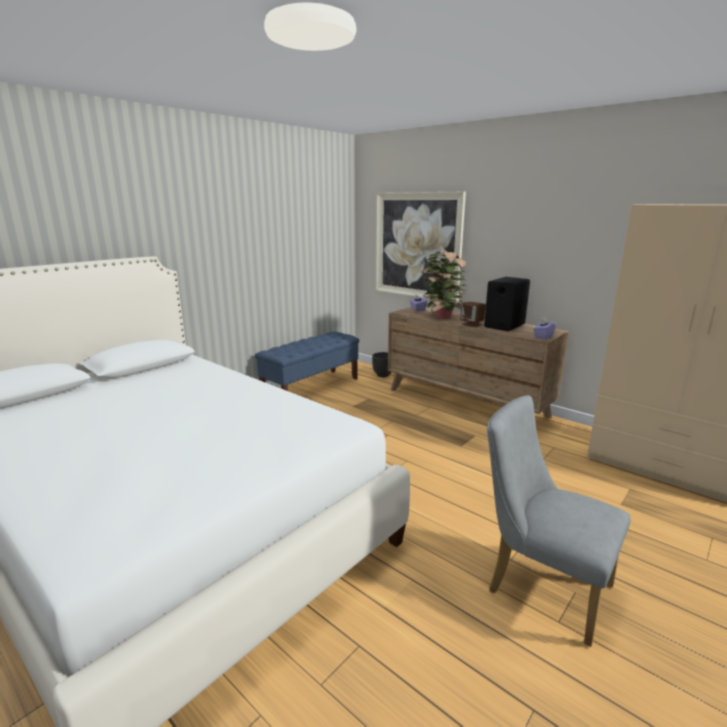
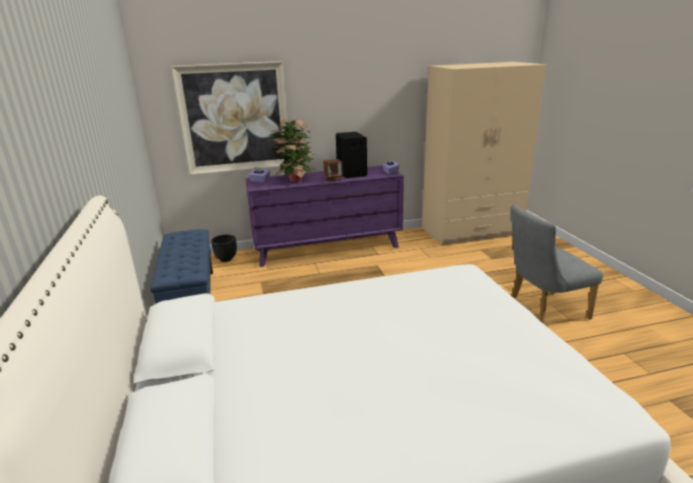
camera: 55 degrees left, 5 degrees up
brown dresser [388,307,569,419] -> purple dresser [246,165,404,267]

